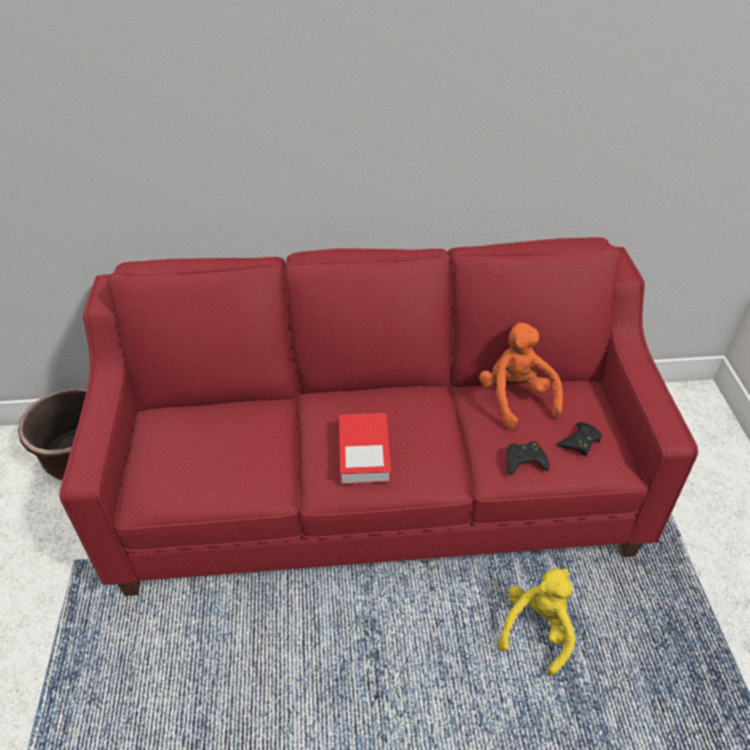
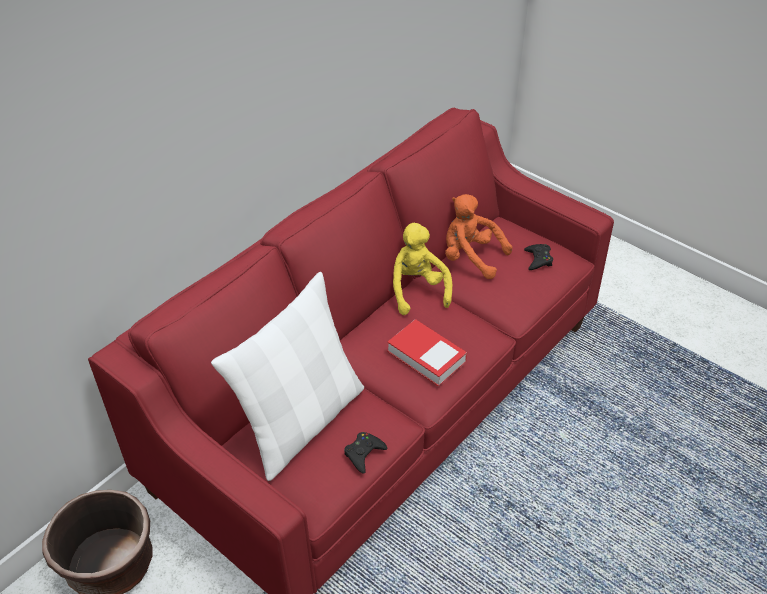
camera: 45 degrees left, 0 degrees up
yellow plush toy [498,569,576,676] -> yellow plush toy moved to [393,222,452,315]
black game controller [507,441,550,475] -> black game controller moved to [344,432,387,474]
none -> white pillow [211,272,364,481]

